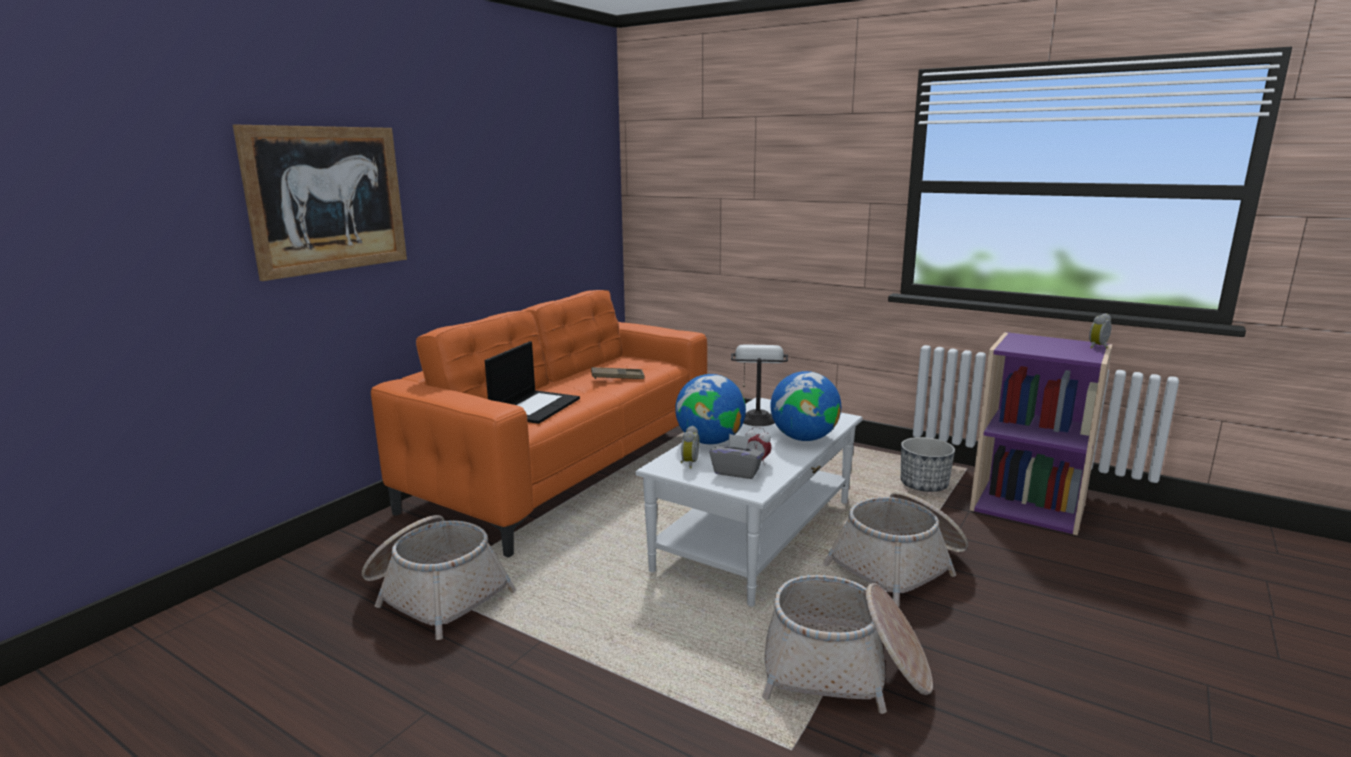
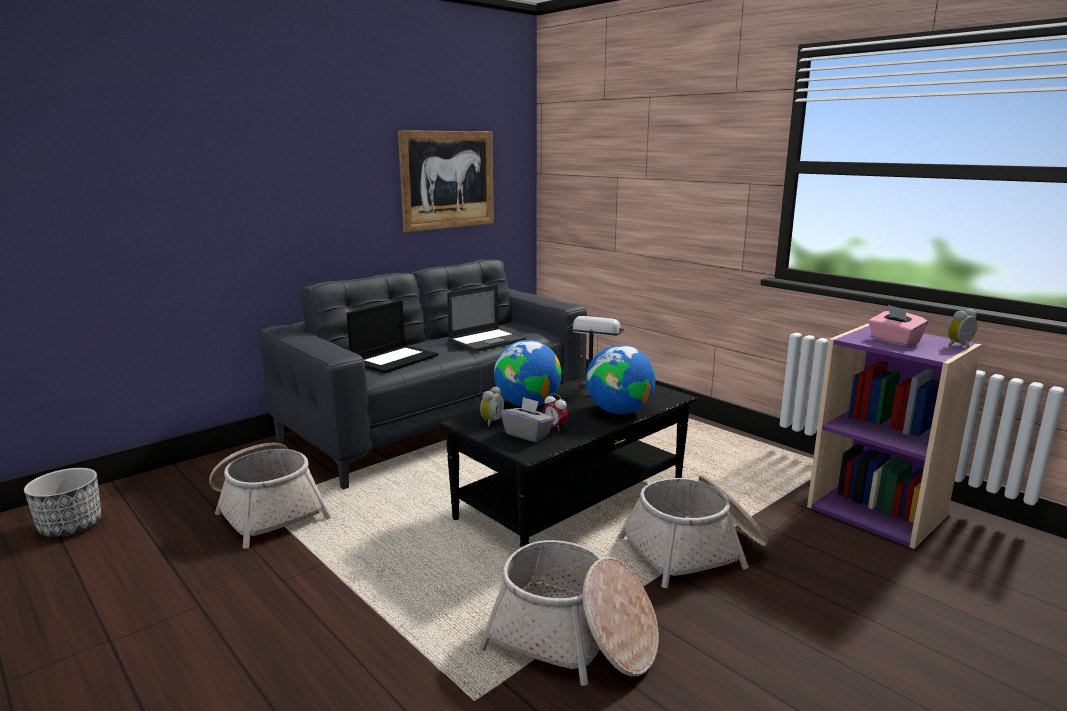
camera: 15 degrees right, 0 degrees up
picture [233,125,407,281] -> picture moved to [398,130,494,232]
orange sofa [371,290,707,558] -> grey sofa [259,259,587,490]
brown tray [591,367,645,379] -> laptop [447,285,526,352]
white coffee table [636,398,862,607] -> black coffee table [440,376,697,548]
planter [901,437,955,492] -> planter moved to [24,468,102,537]
none -> pink tissue box [869,305,928,346]

